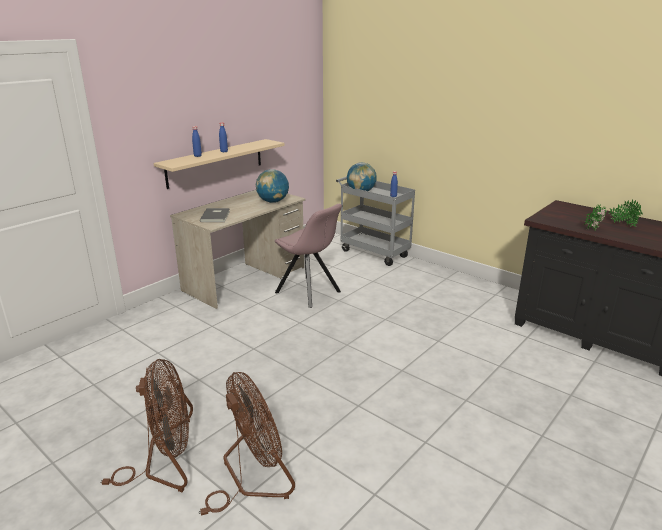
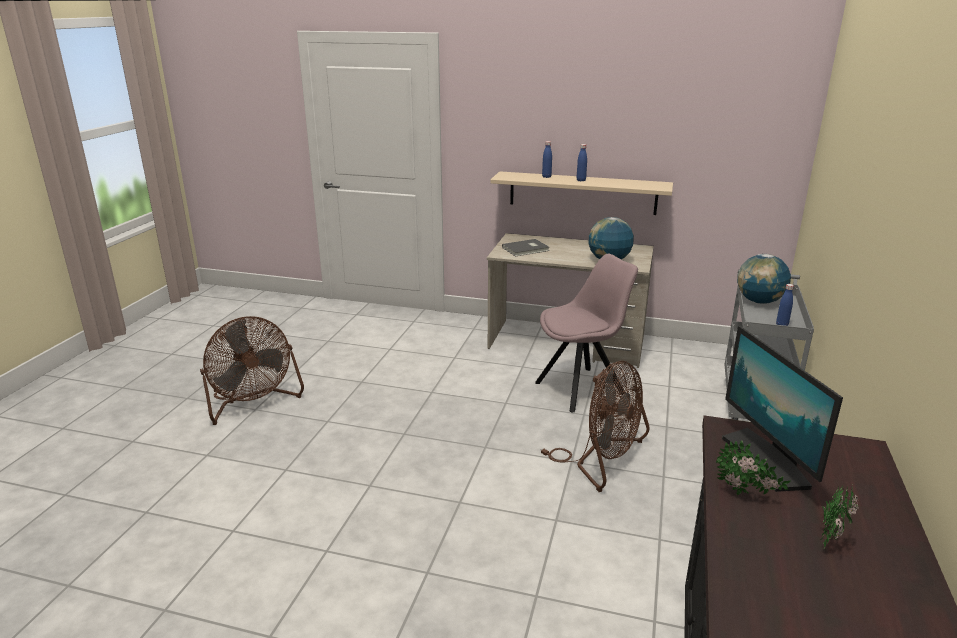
camera: 65 degrees right, 0 degrees up
brown fan [198,372,295,515] -> brown fan moved to [541,361,650,492]
pink chair [275,204,342,308] -> pink chair turned 135 degrees counterclockwise [535,254,638,413]
none -> monitor [722,326,843,492]

